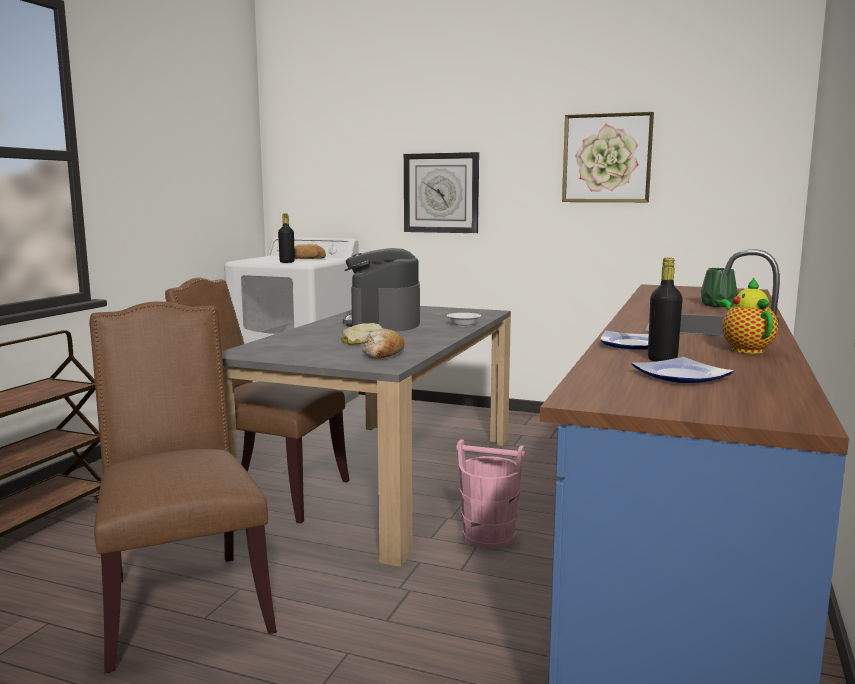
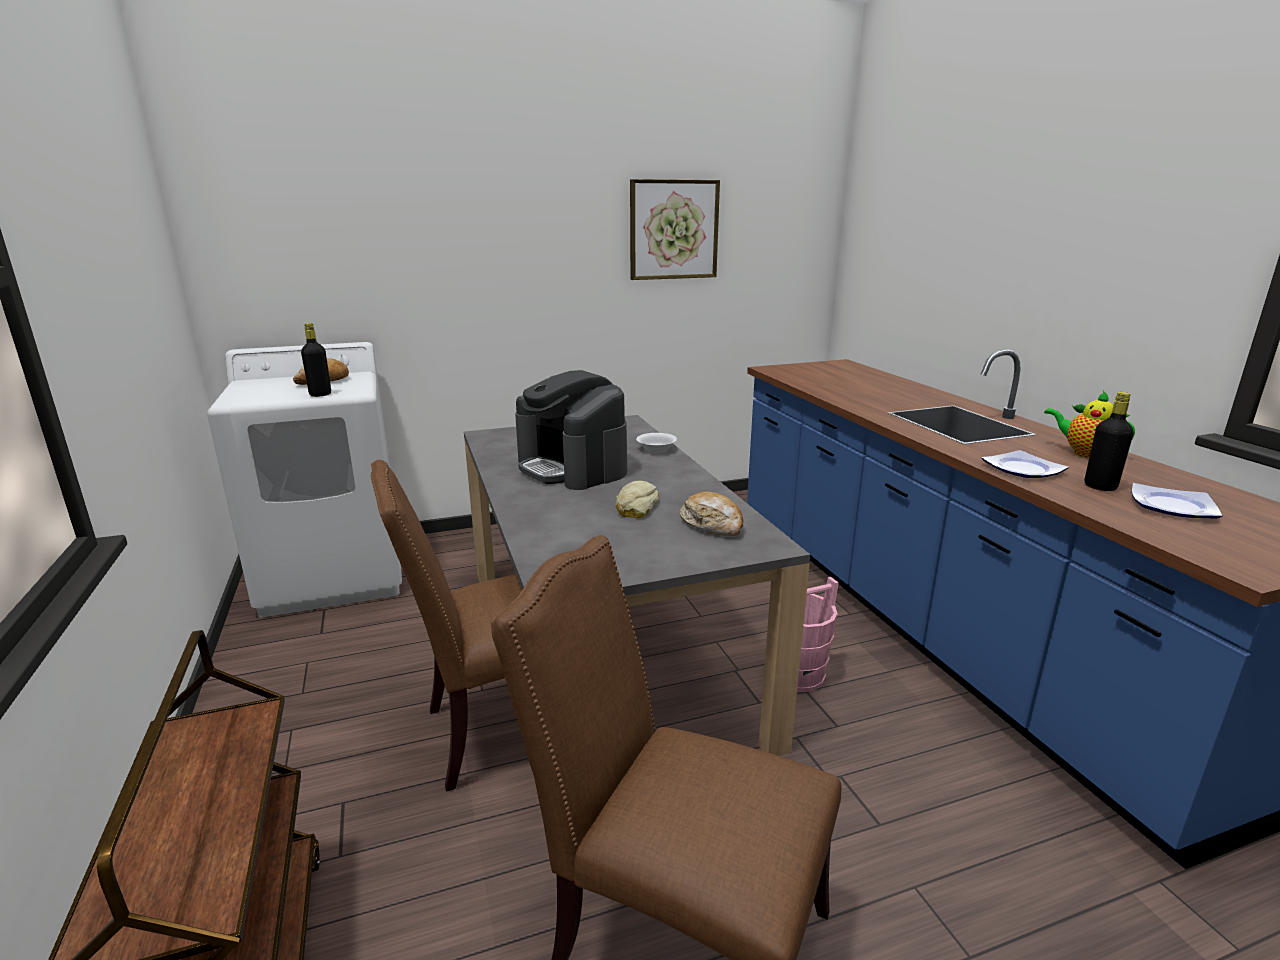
camera: 40 degrees left, 10 degrees up
wall clock [404,152,479,233] -> none
green vase [701,268,737,307] -> none

